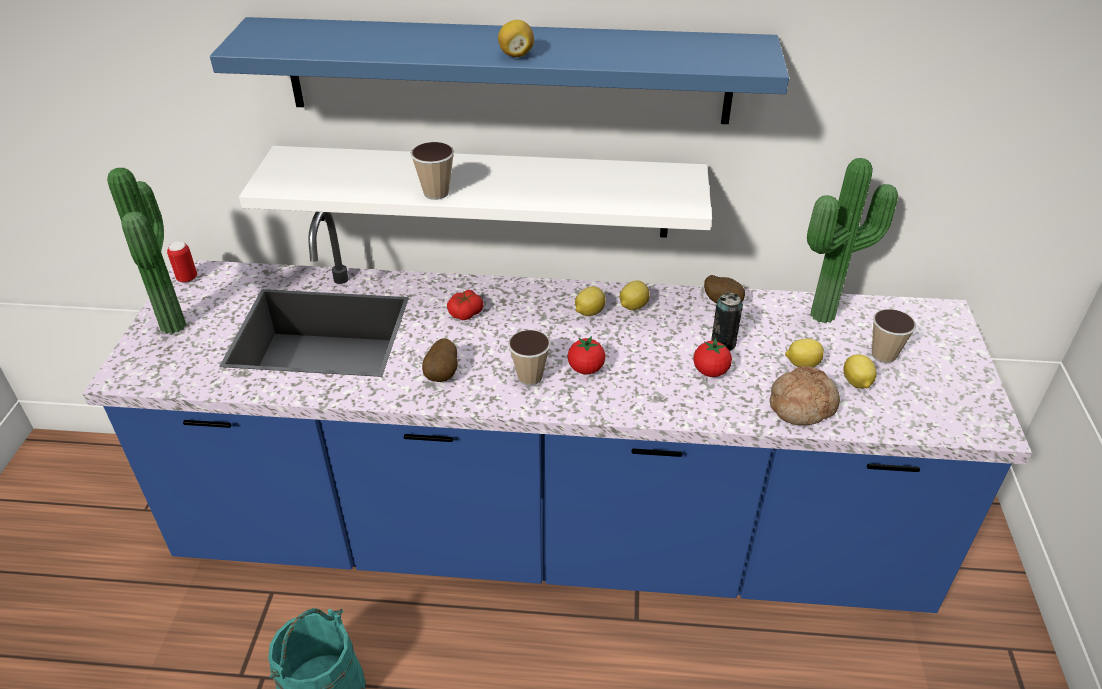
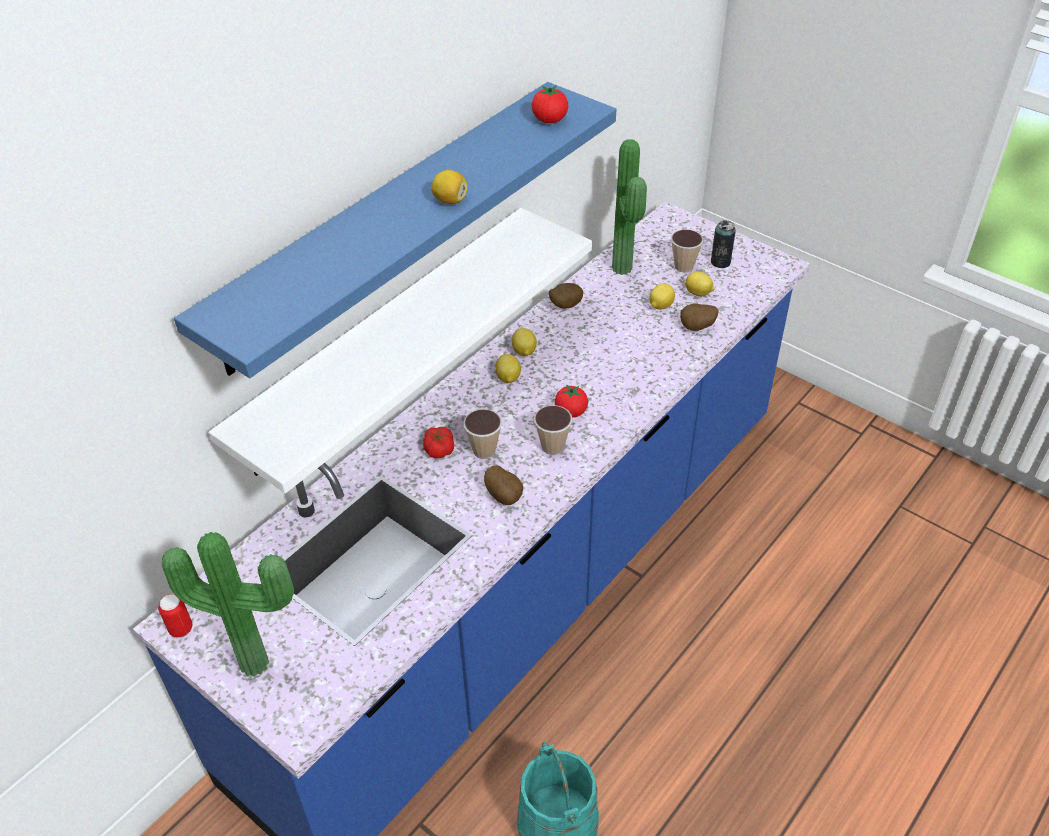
camera: 55 degrees left, 5 degrees up
cup [410,142,454,200] -> cup moved to [464,409,502,459]
tomato [693,338,732,377] -> tomato moved to [532,85,568,123]
can [711,293,743,351] -> can moved to [711,220,736,268]
bread [770,366,840,425] -> potato [680,303,719,331]

